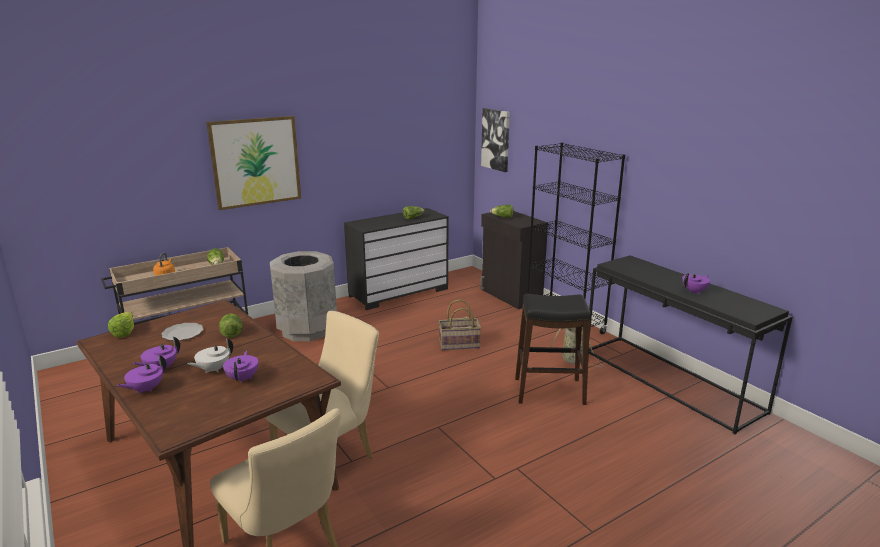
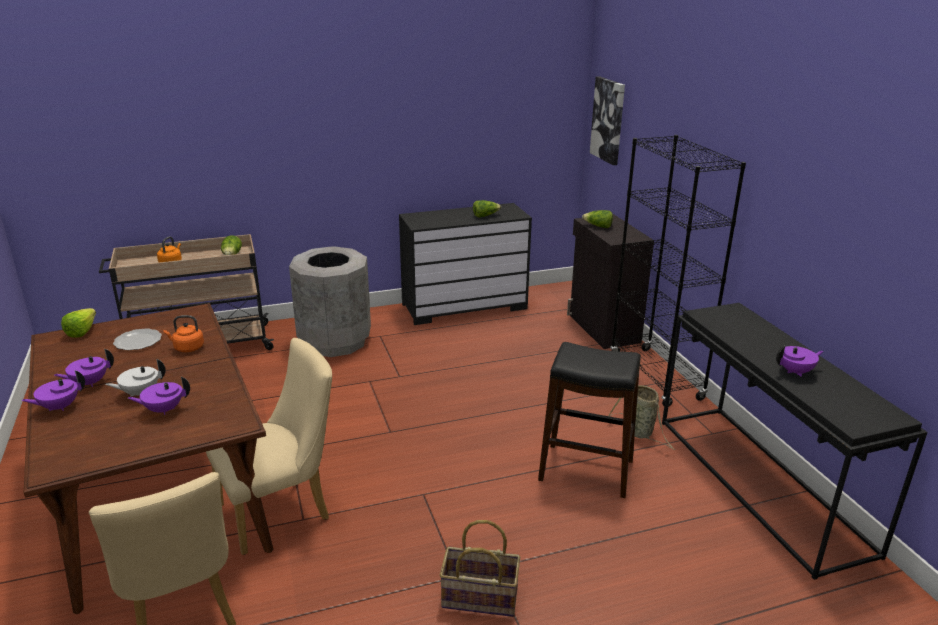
camera: 15 degrees right, 5 degrees up
picture [206,116,301,210] -> none
lettuce [219,314,243,338] -> orange kettle [163,315,204,352]
purple teapot [223,351,258,383] -> purple teapot turned 120 degrees counterclockwise [128,377,190,415]
basket [439,299,481,350] -> basket moved to [440,520,520,617]

